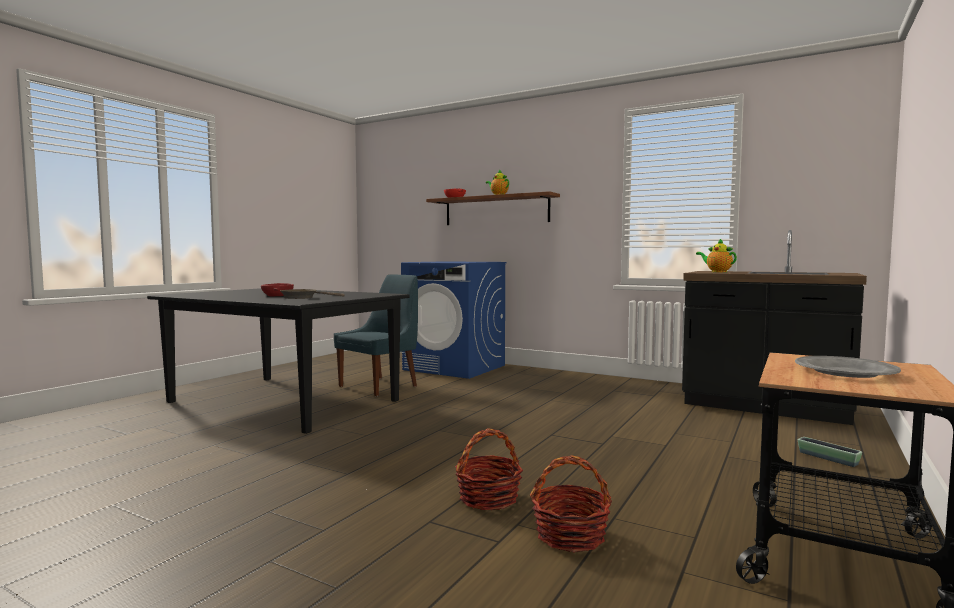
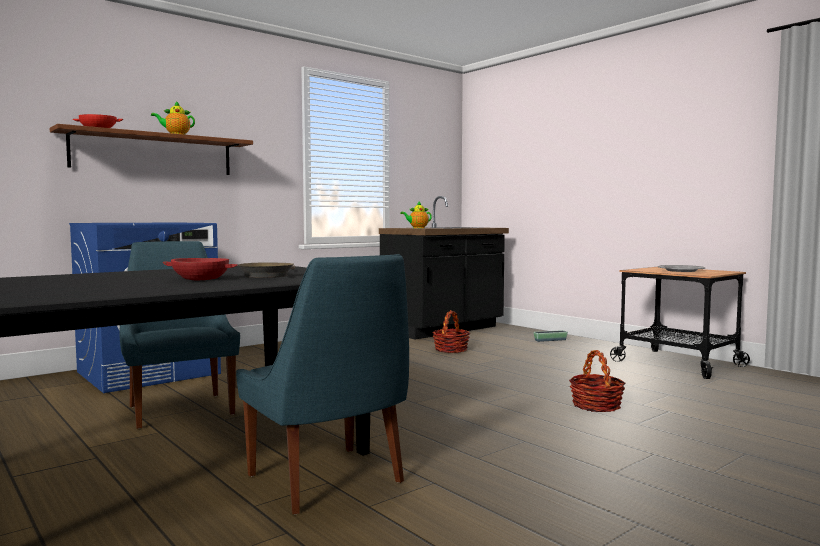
camera: 70 degrees left, 0 degrees up
basket [530,455,612,553] -> basket moved to [432,310,470,353]
none -> blue chair [236,254,409,515]

